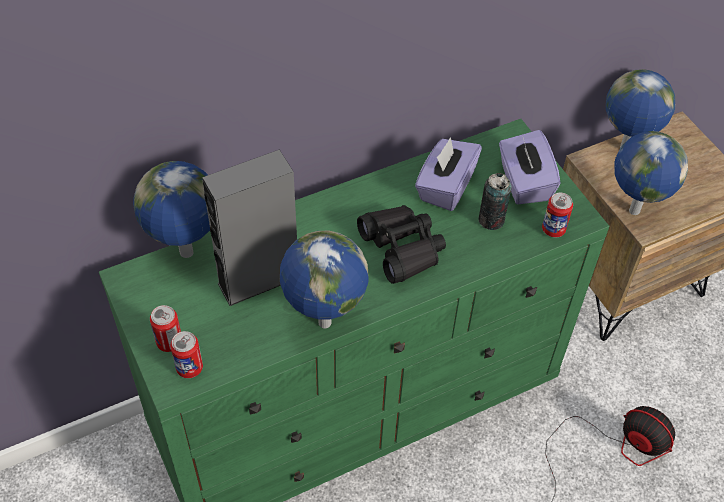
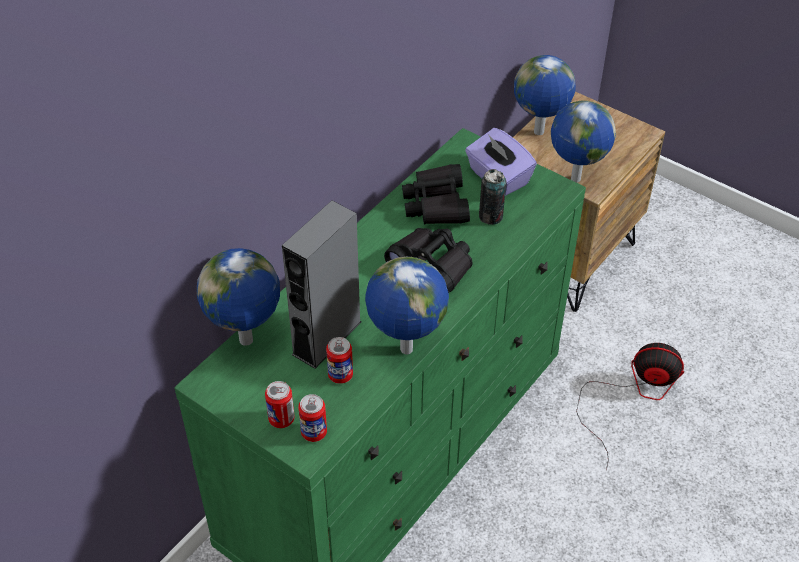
camera: 25 degrees left, 5 degrees down
purple tissue box [415,137,482,211] -> black binoculars [402,164,470,225]
can [542,193,573,237] -> can moved to [326,337,353,384]

